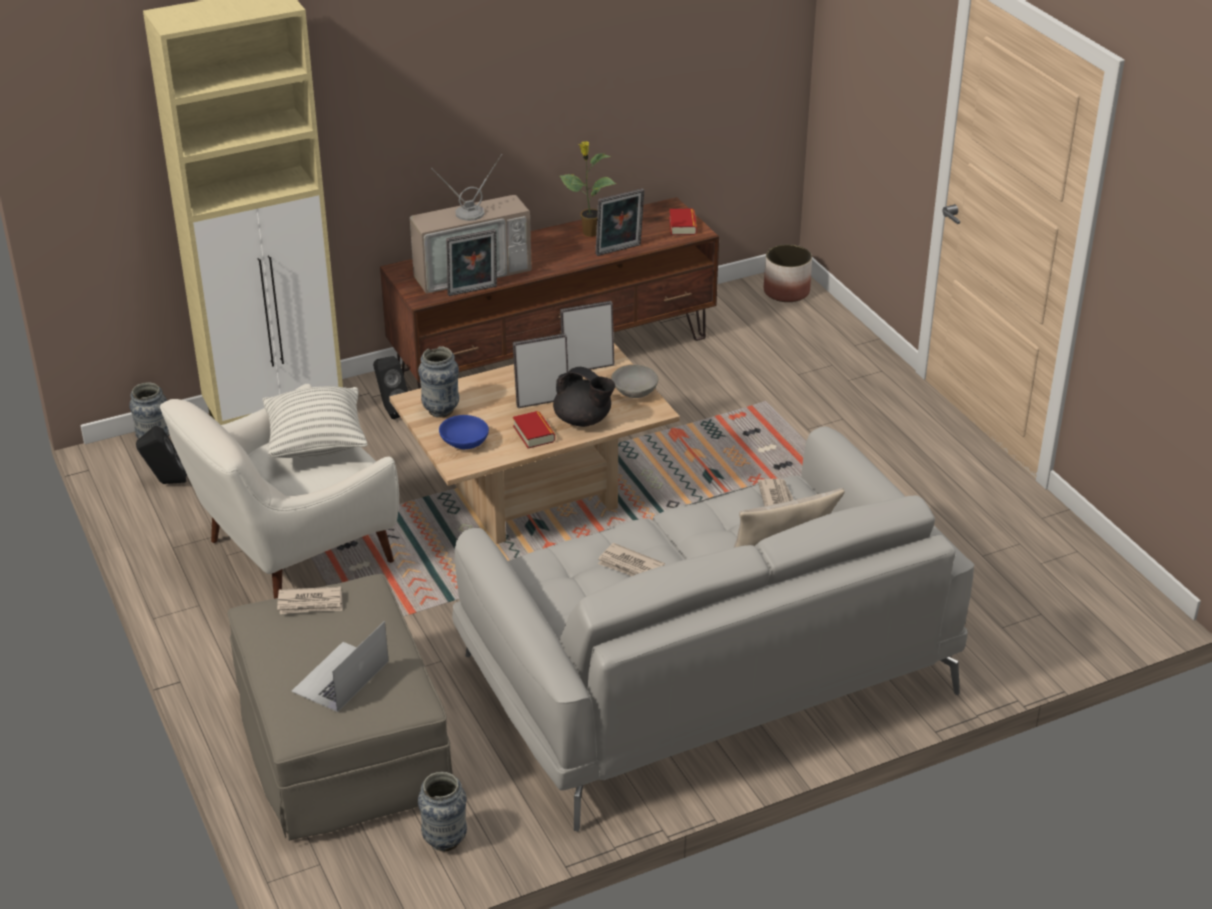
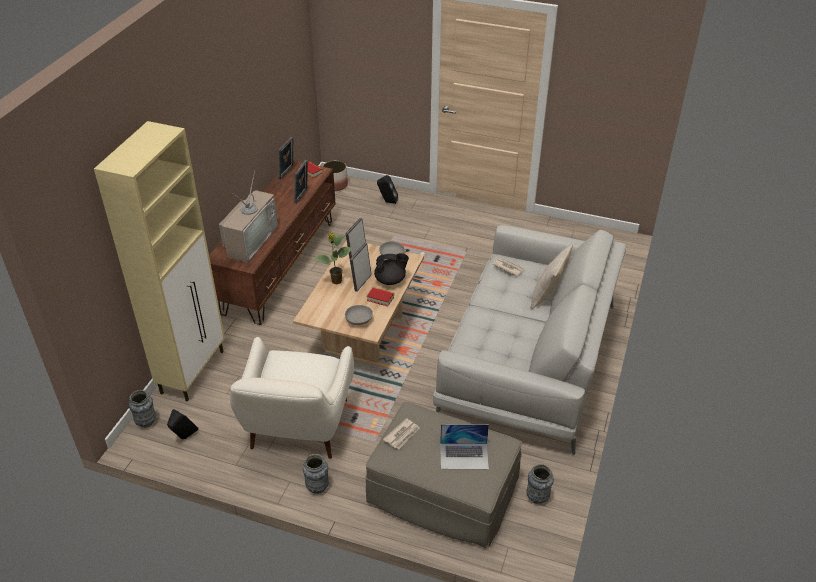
camera: 45 degrees left, 5 degrees up
pillow [263,386,368,458] -> none
laptop [291,621,389,712] -> laptop turned 75 degrees counterclockwise [440,424,489,469]
black speaker [373,356,408,419] -> black speaker moved to [377,175,398,204]
vase [418,346,459,418] -> vase moved to [303,454,329,494]
blue bowl [439,415,489,449] -> grey bowl [345,305,373,325]
picture frame [446,229,497,296] -> picture frame moved to [278,137,293,179]
potted plant [560,141,616,237] -> potted plant moved to [315,233,353,284]
newspaper [598,543,665,576] -> none

